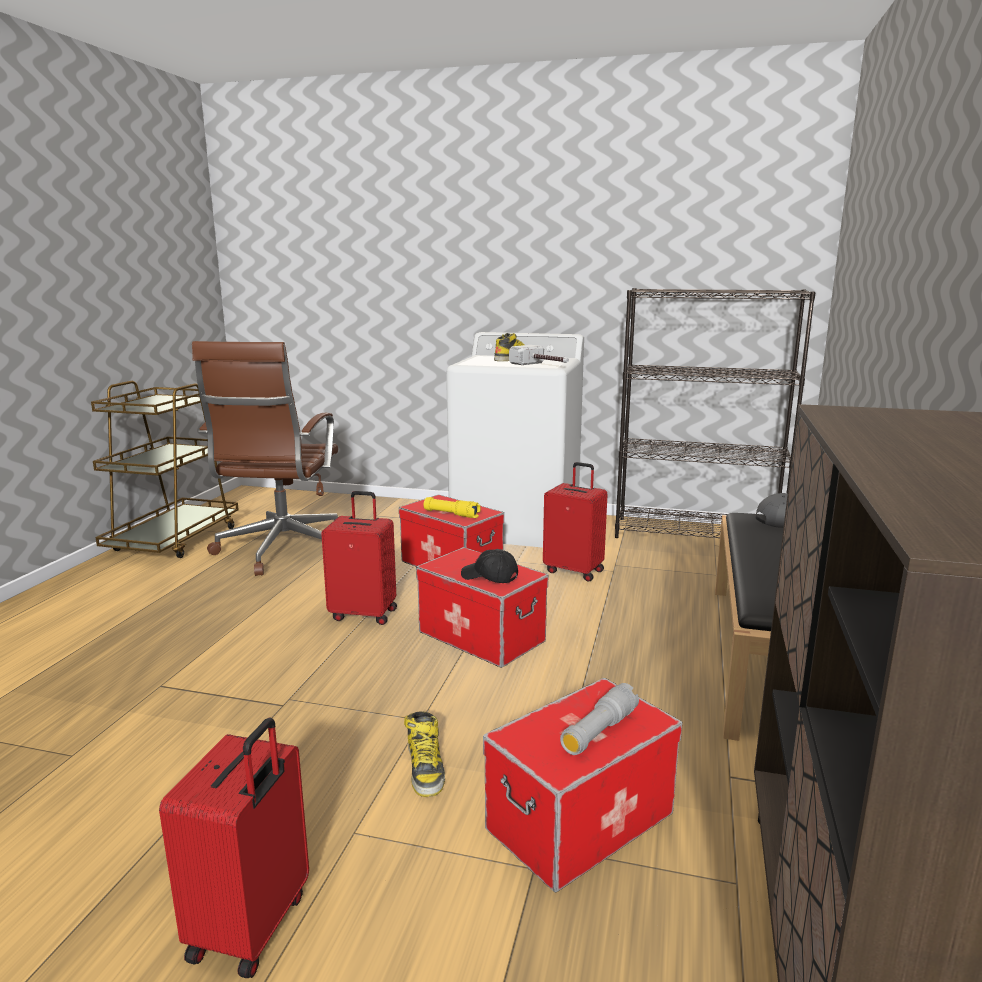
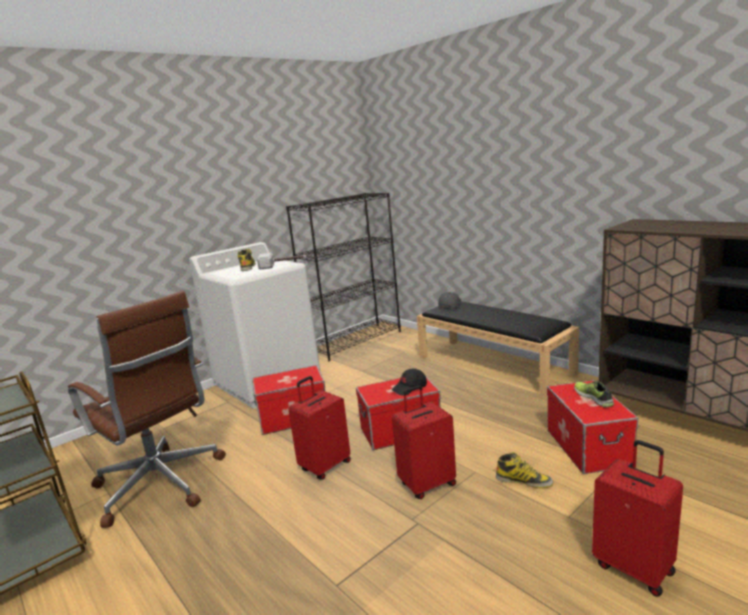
camera: 55 degrees left, 0 degrees up
yellow flashlight [424,497,480,518] -> none
red suitcase [543,462,608,582] -> red suitcase moved to [392,385,456,499]
grey flashlight [560,683,639,755] -> shoe [574,381,614,408]

